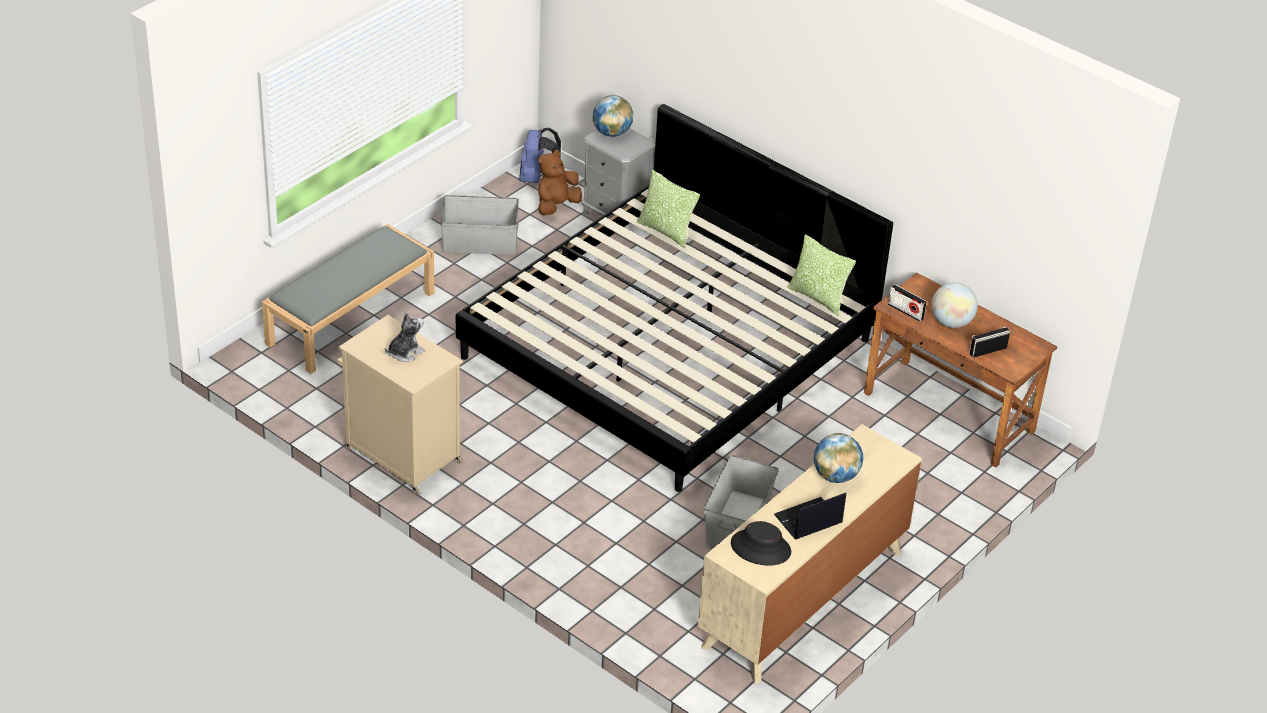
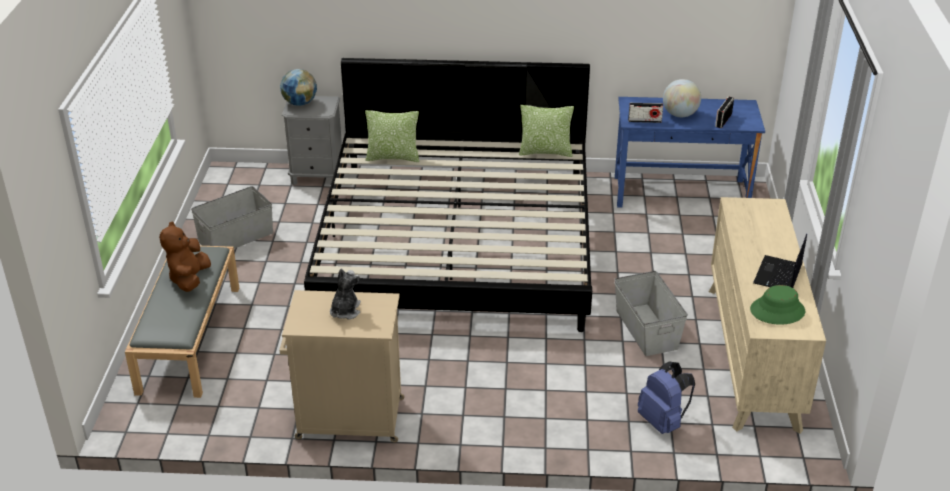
camera: 35 degrees left, 5 degrees down
blue backpack [519,128,561,183] -> blue backpack moved to [638,362,695,434]
brown plush toy [538,150,582,216] -> brown plush toy moved to [159,222,211,292]
black hat [731,521,791,566] -> green hat [750,285,805,325]
globe [814,433,863,483] -> none
brown desk [864,273,1057,468] -> blue desk [615,97,765,208]

